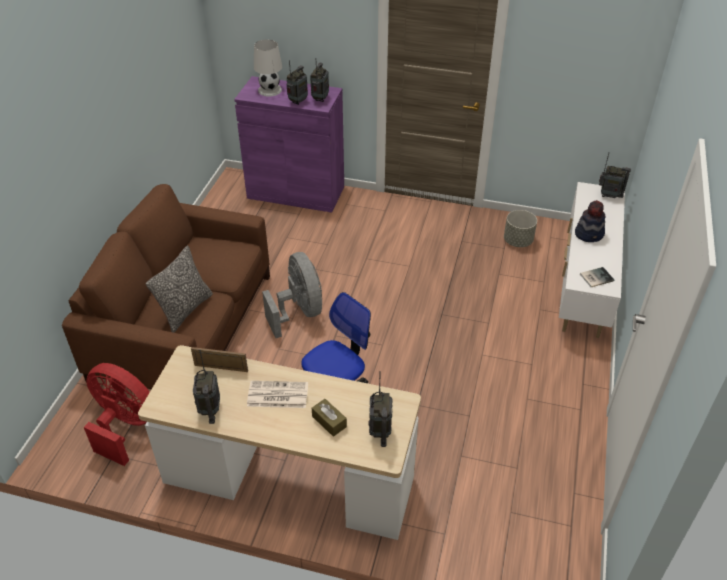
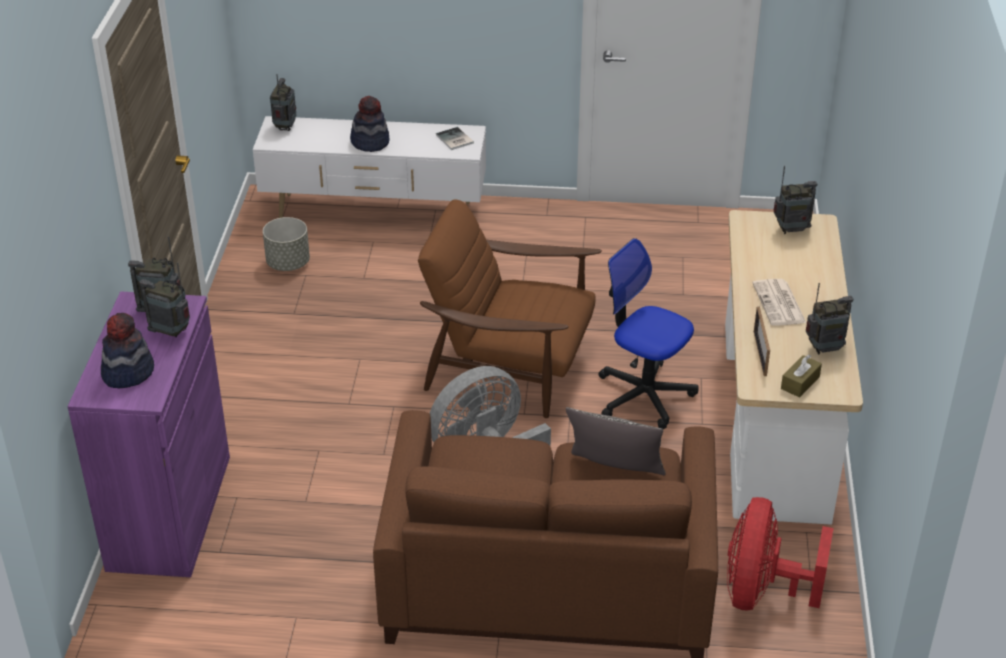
camera: 100 degrees left, 5 degrees down
white table lamp [254,39,282,97] -> hat [101,313,154,388]
brown tissue box [312,399,347,437] -> brown tissue box moved to [781,355,822,398]
none -> brown armchair [418,199,602,418]

